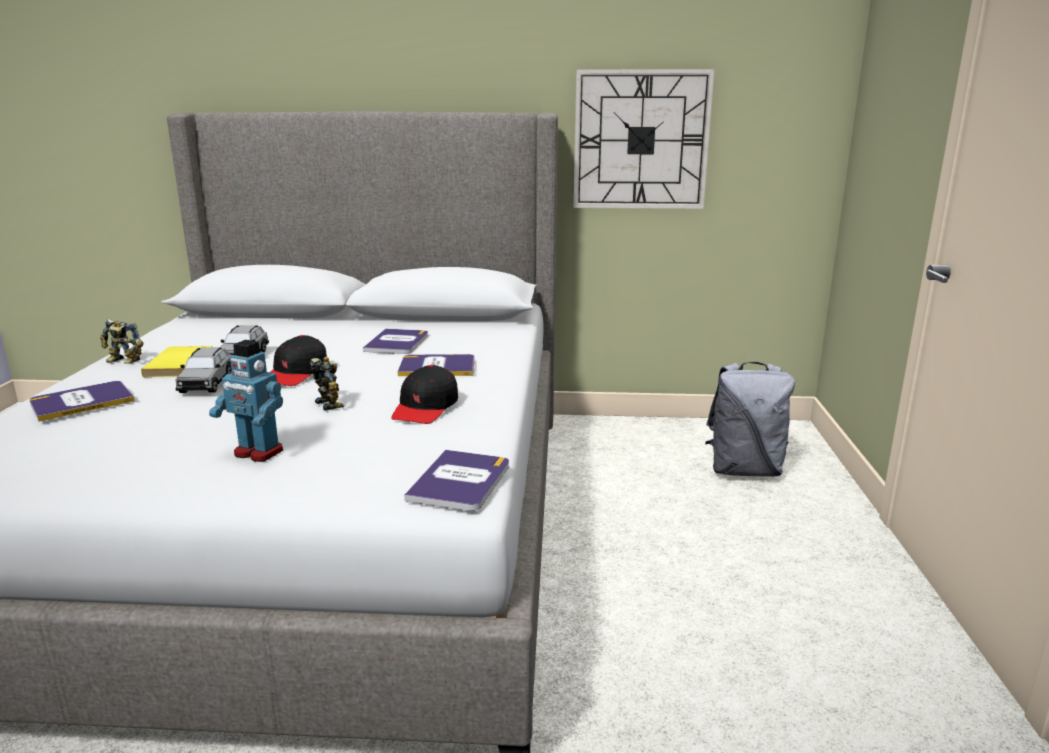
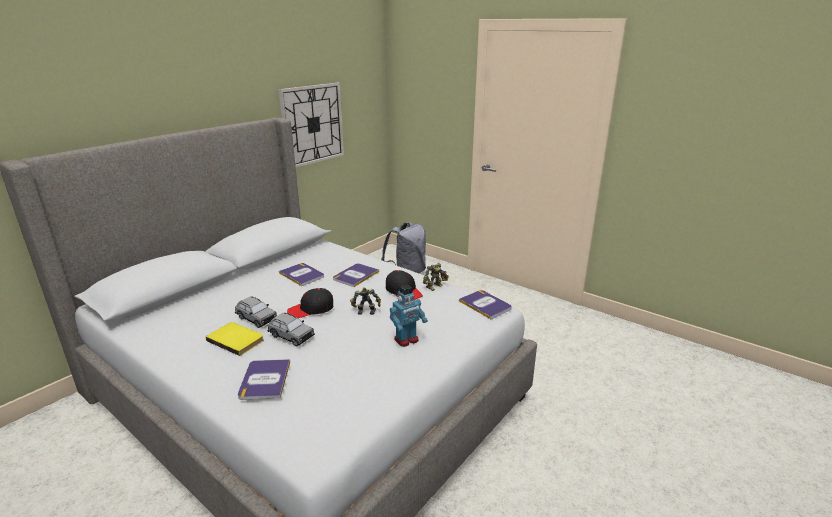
camera: 55 degrees left, 5 degrees up
toy robot [100,319,144,364] -> toy robot moved to [423,263,449,291]
black cap [270,335,327,386] -> black cap turned 105 degrees clockwise [287,288,334,318]

